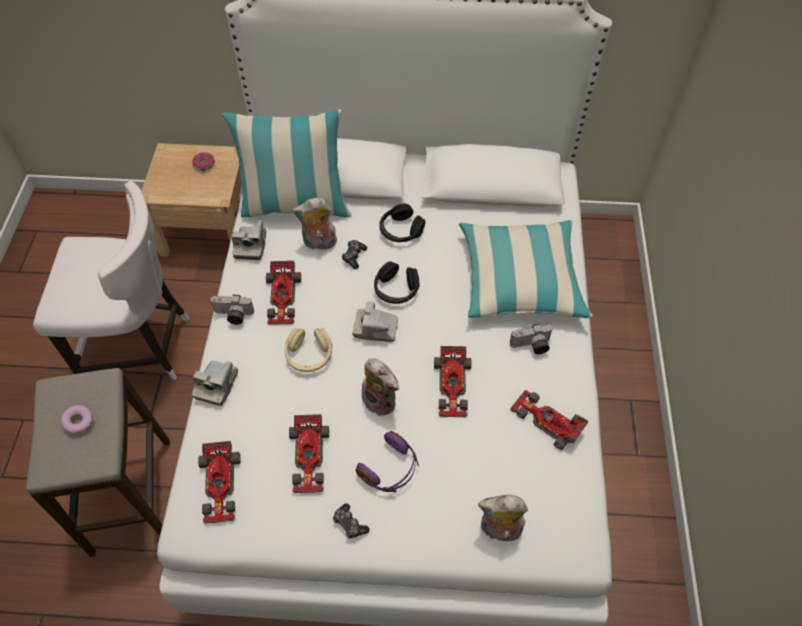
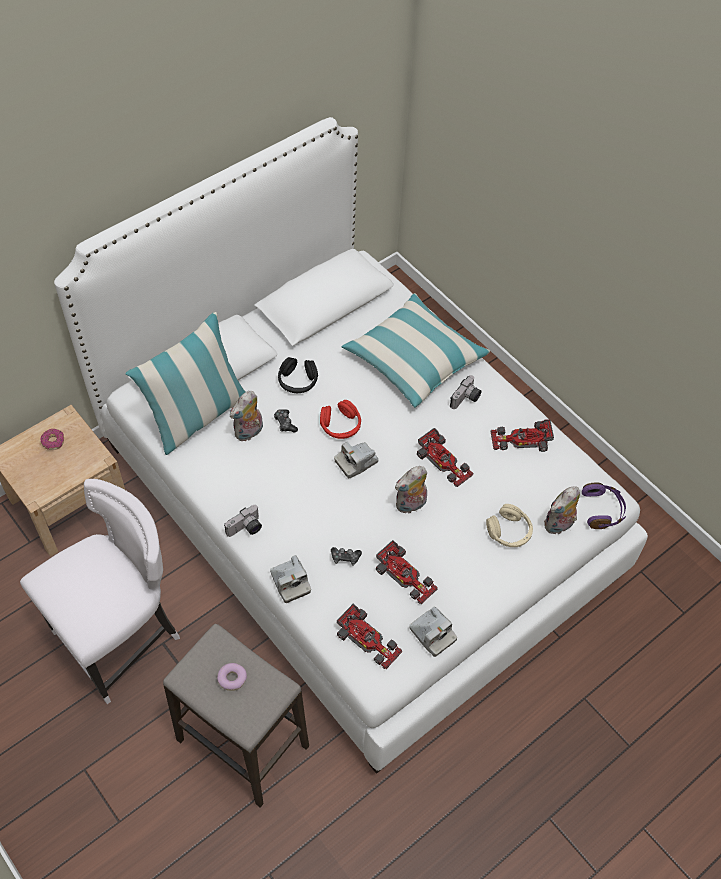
camera: 45 degrees left, 0 degrees up
camera [232,220,266,260] -> camera moved to [409,606,457,657]
toy car [266,261,301,325] -> none
beige headphones [285,328,332,372] -> beige headphones moved to [486,504,533,547]
game controller [333,503,369,538] -> game controller moved to [331,547,362,565]
purple headphones [355,431,419,492] -> purple headphones moved to [582,483,626,529]
plush toy [362,358,399,417] -> plush toy turned 150 degrees clockwise [395,466,427,514]
black headphones [374,261,419,304] -> red headphones [320,400,361,439]

